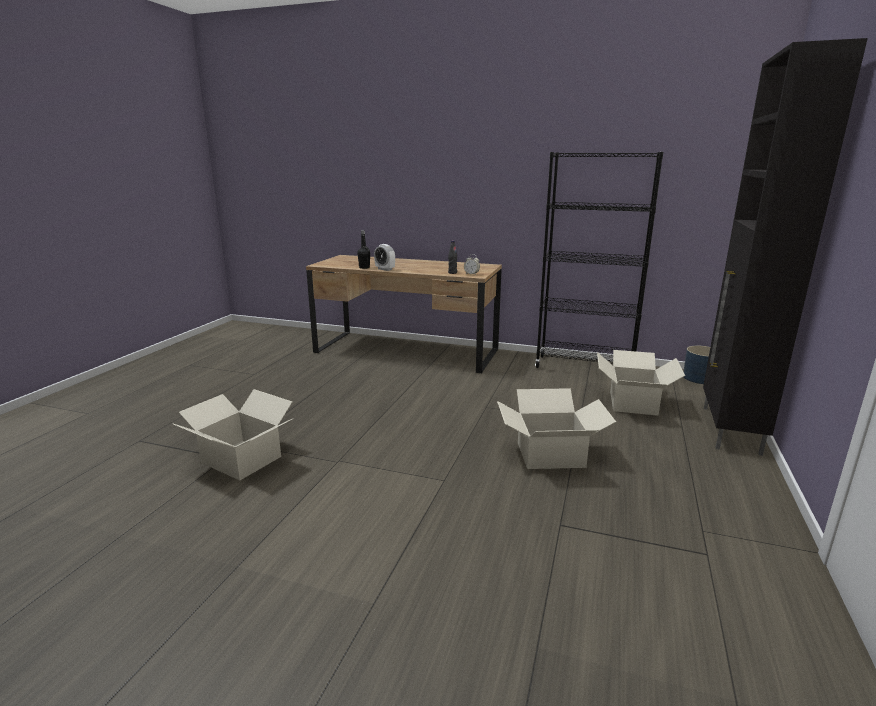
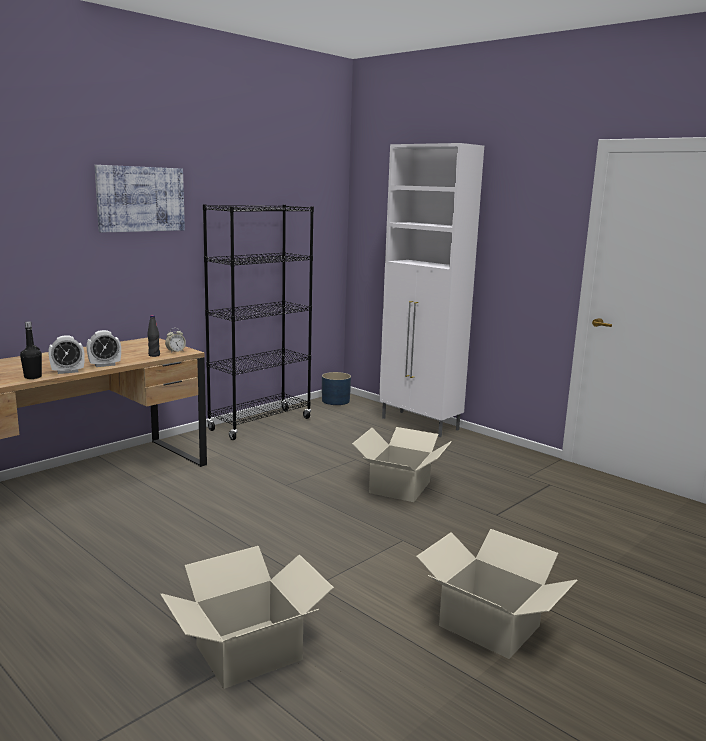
camera: 65 degrees left, 5 degrees down
cardboard box [597,350,685,416] -> cardboard box moved to [416,529,577,659]
black cabinet [703,38,868,456] -> white cabinet [379,143,484,437]
none -> alarm clock [87,330,121,367]
none -> picture [95,165,185,233]

